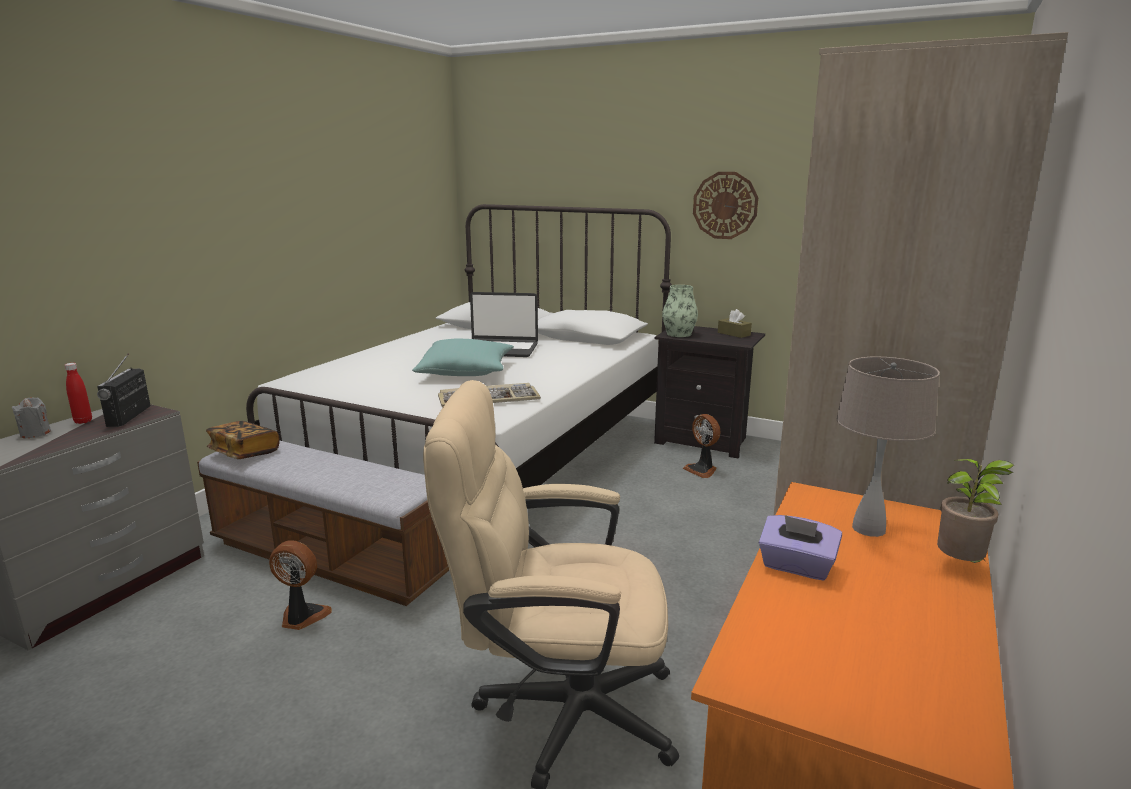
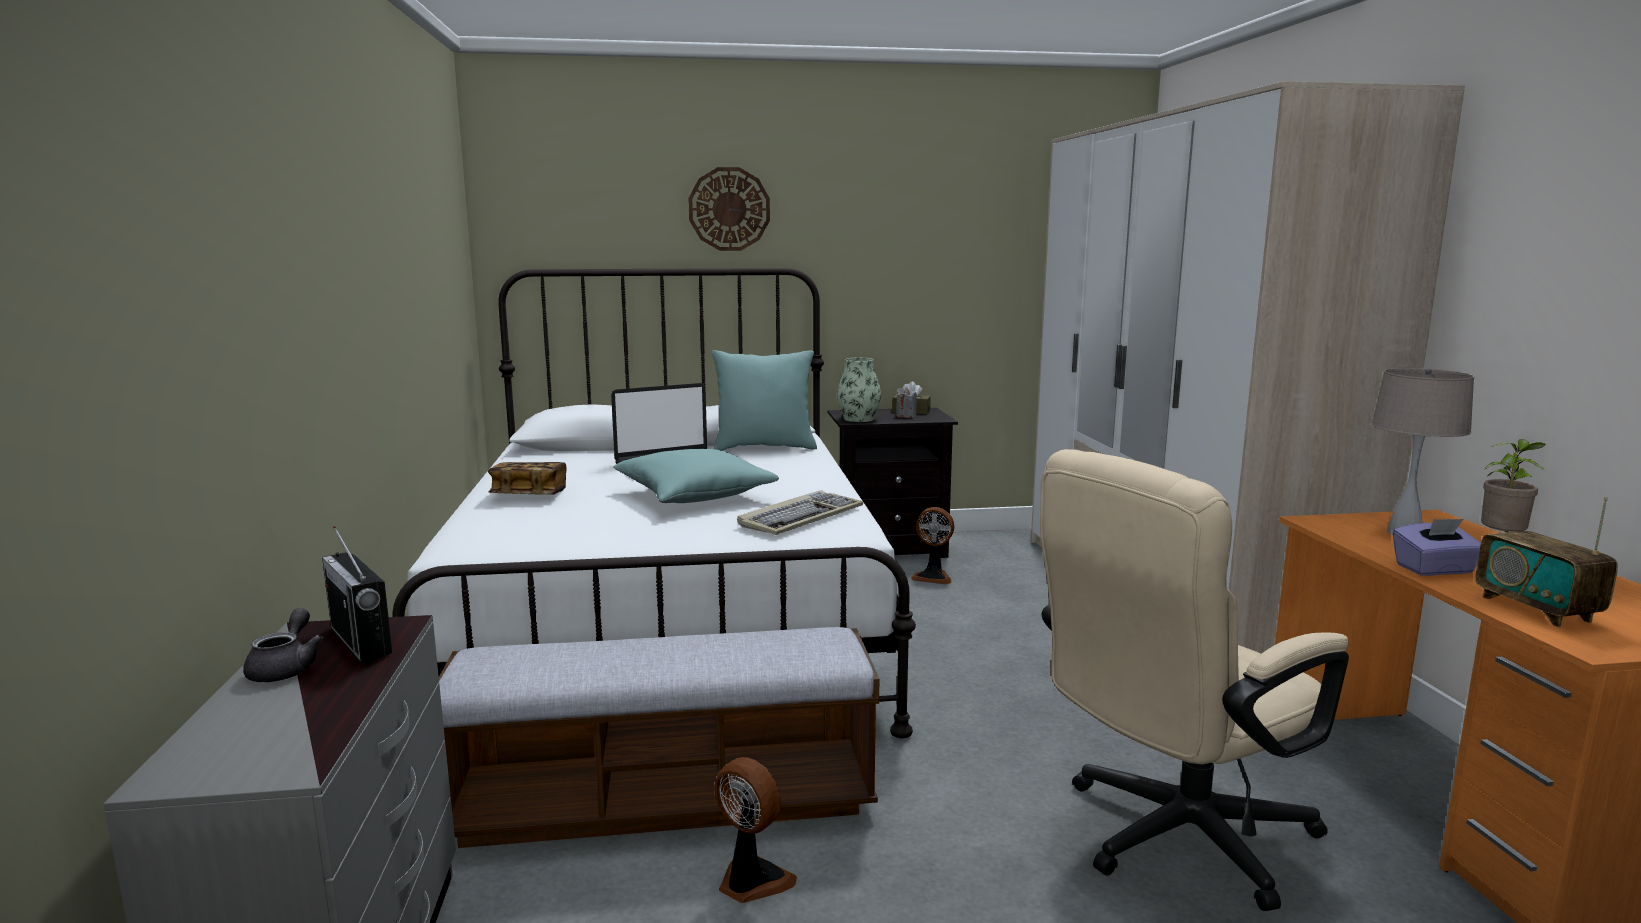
camera: 35 degrees left, 5 degrees down
grey candle [12,397,51,438] -> grey candle moved to [896,387,917,418]
red bottle [65,363,92,424] -> grey teapot [243,608,323,682]
book [206,421,280,459] -> book moved to [488,462,567,495]
fan [269,540,332,630] -> fan turned 60 degrees clockwise [714,757,797,903]
wall clock [693,172,758,239] -> wall clock moved to [689,167,770,251]
none -> turquoise pillow [712,350,817,451]
none -> radio [1475,497,1618,627]

